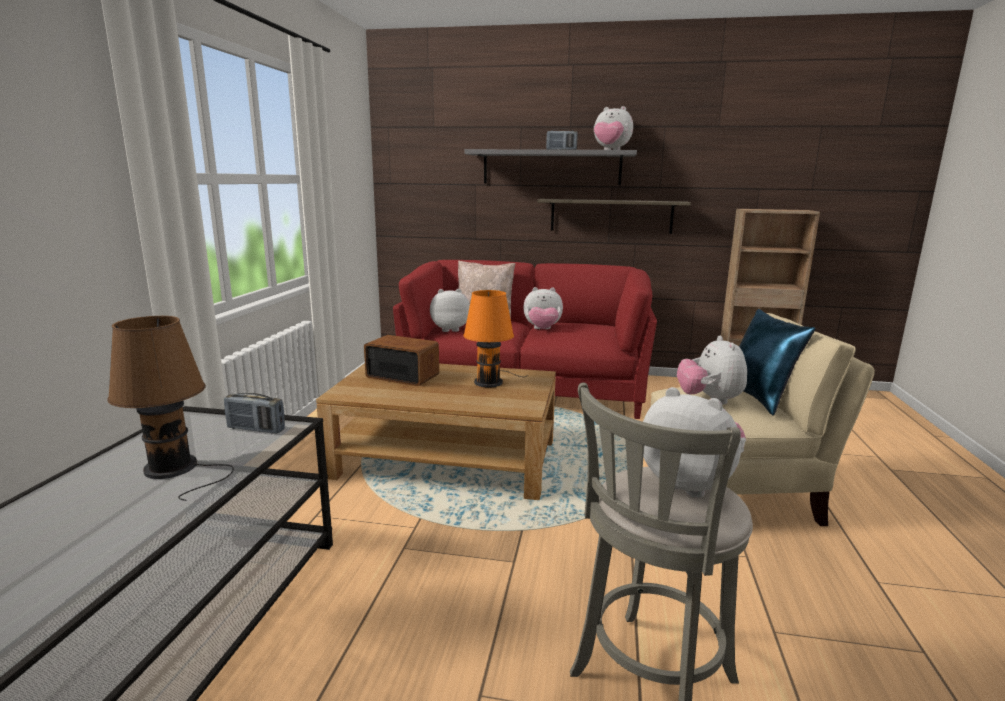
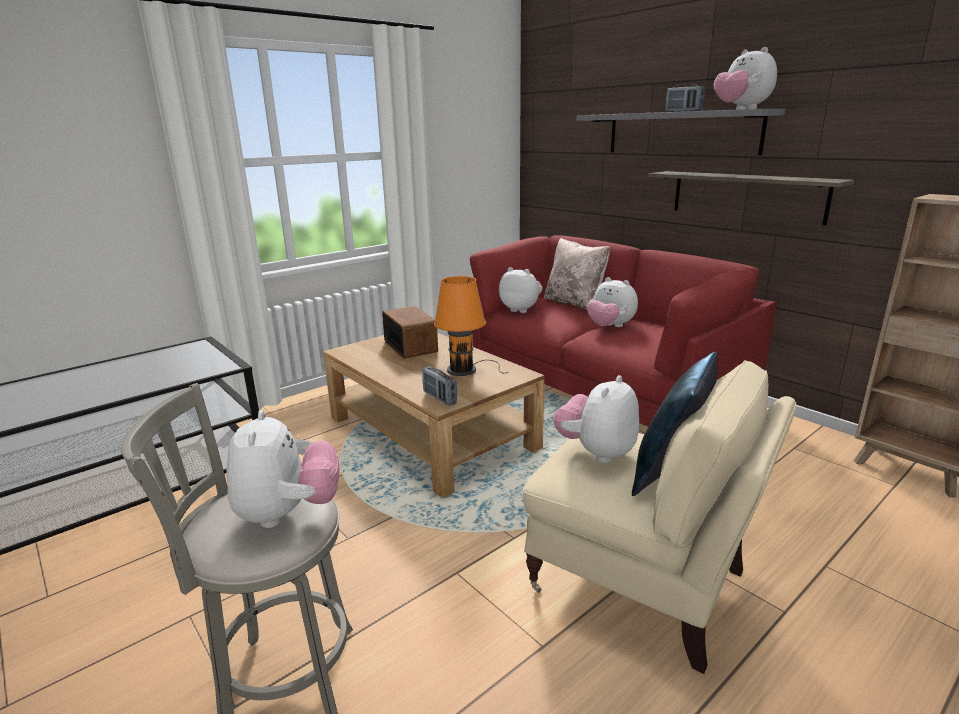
camera: 40 degrees right, 5 degrees up
brown table lamp [107,316,234,501] -> none
radio [224,393,285,433] -> radio moved to [422,366,457,406]

